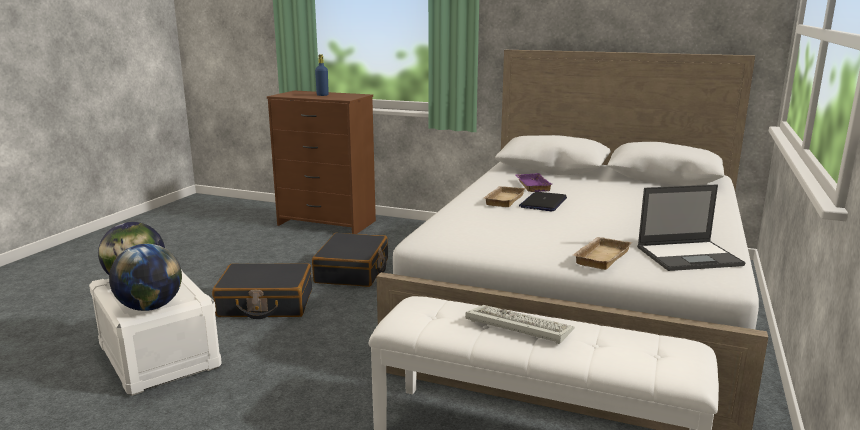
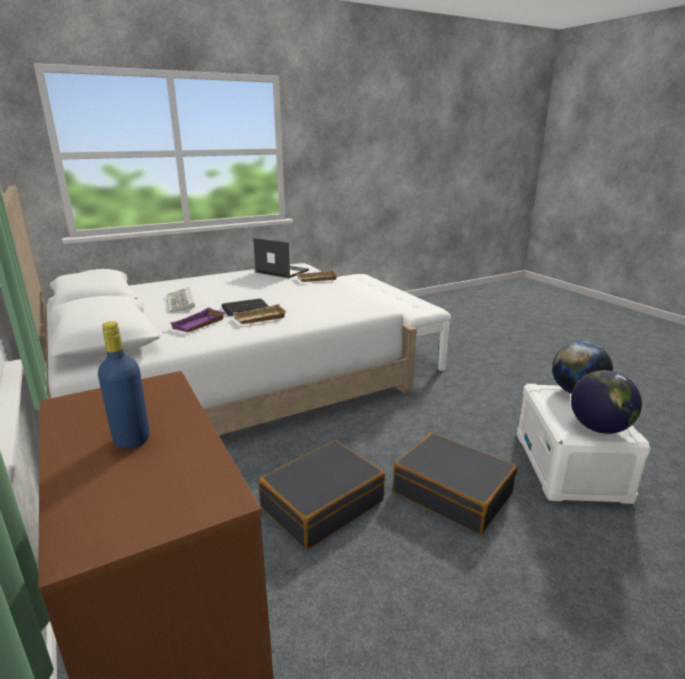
camera: 140 degrees left, 5 degrees up
keyboard [465,305,574,344] -> keyboard moved to [167,287,195,313]

